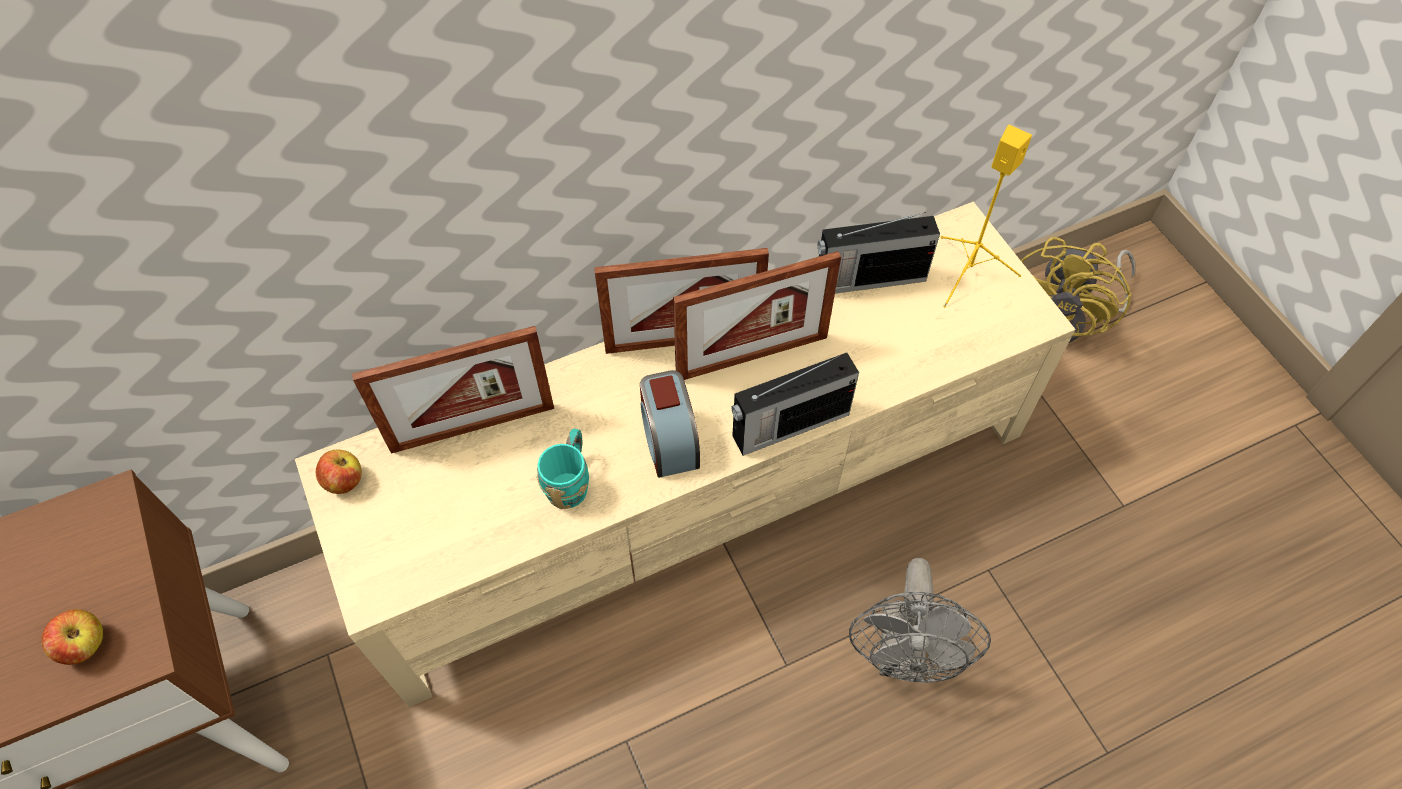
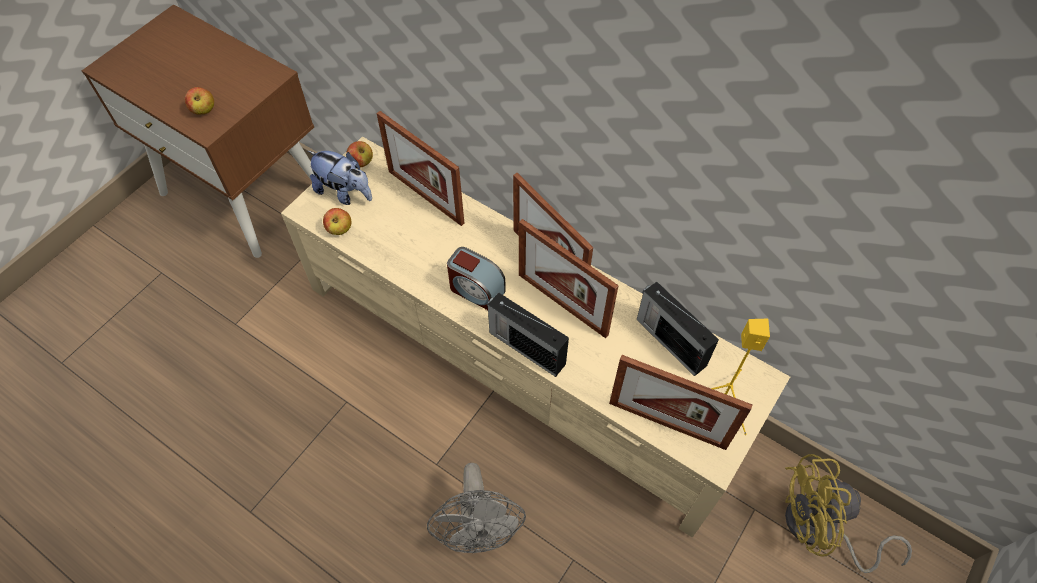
camera: 60 degrees right, 0 degrees up
turquoise mug [536,429,589,509] -> none
alarm clock [640,370,700,478] -> alarm clock turned 105 degrees counterclockwise [447,247,506,310]
grey fan [849,558,991,682] -> grey fan turned 75 degrees counterclockwise [427,463,526,553]
none -> plush toy [308,151,372,205]
none -> apple [323,208,351,235]
none -> picture frame [609,355,752,450]

